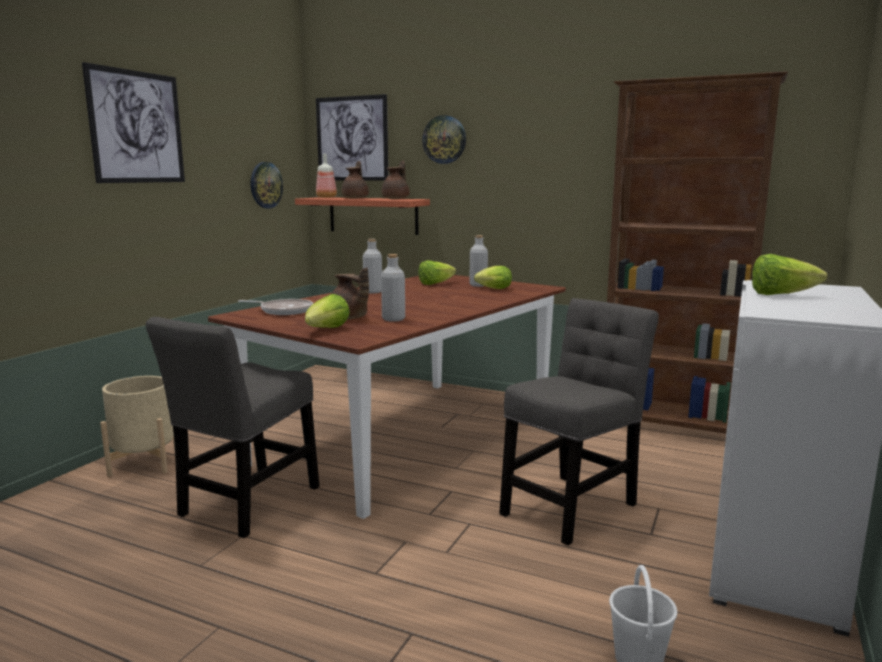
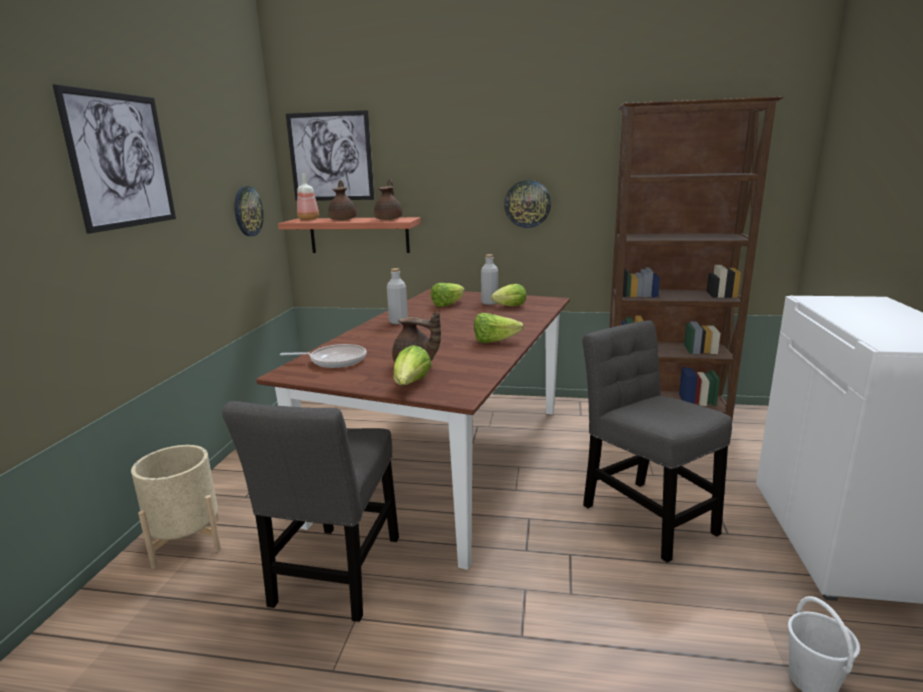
camera: 15 degrees left, 5 degrees up
grey bottle [381,254,405,322] -> none
wall clock [422,115,466,164] -> wall clock moved to [504,180,551,228]
grey chair [499,298,659,545] -> grey chair turned 60 degrees counterclockwise [582,320,732,563]
lettuce [752,254,827,295] -> lettuce moved to [474,313,524,343]

